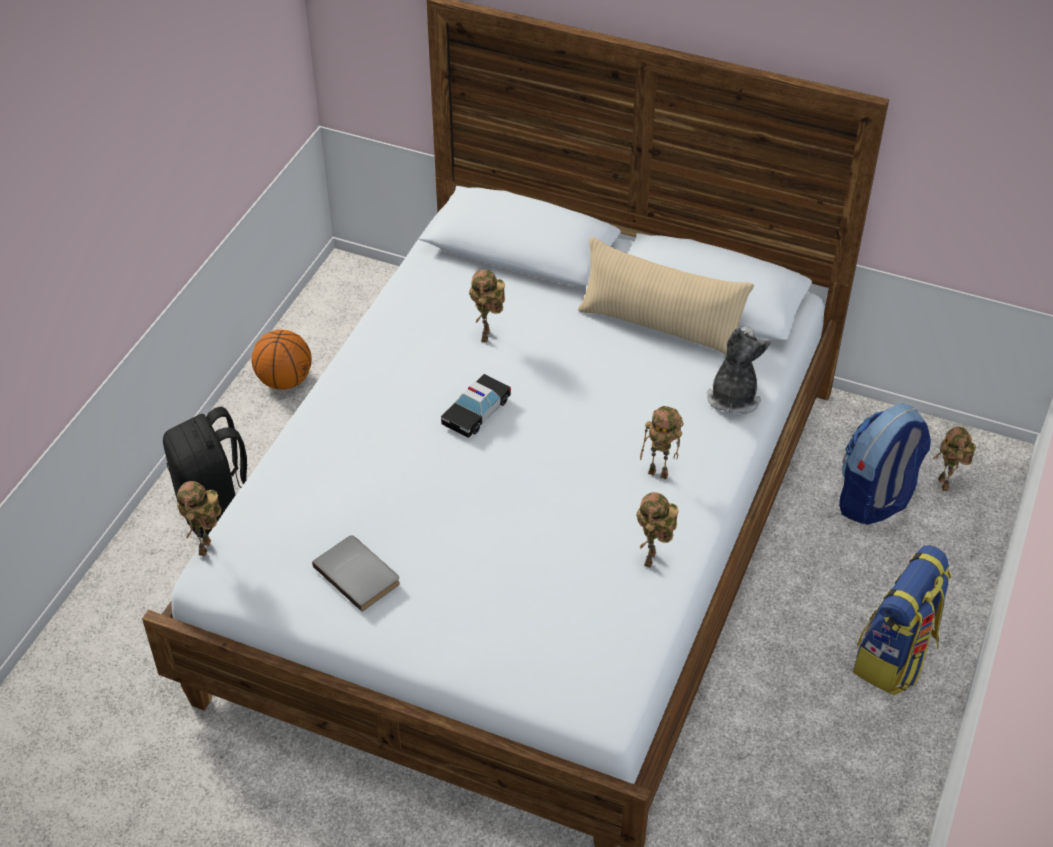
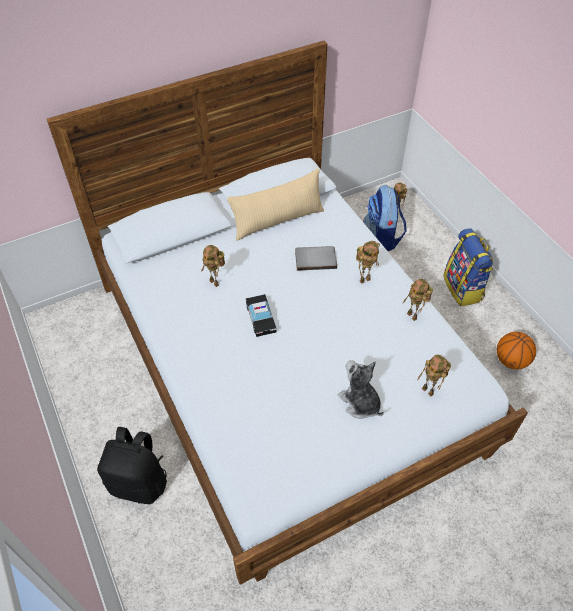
camera: 50 degrees left, 5 degrees up
toy robot [177,481,221,556] -> toy robot moved to [417,354,451,396]
basketball [252,330,312,390] -> basketball moved to [497,332,536,369]
grey book [312,535,400,612] -> grey book moved to [295,246,337,271]
plush toy [707,326,770,414] -> plush toy moved to [337,360,384,419]

